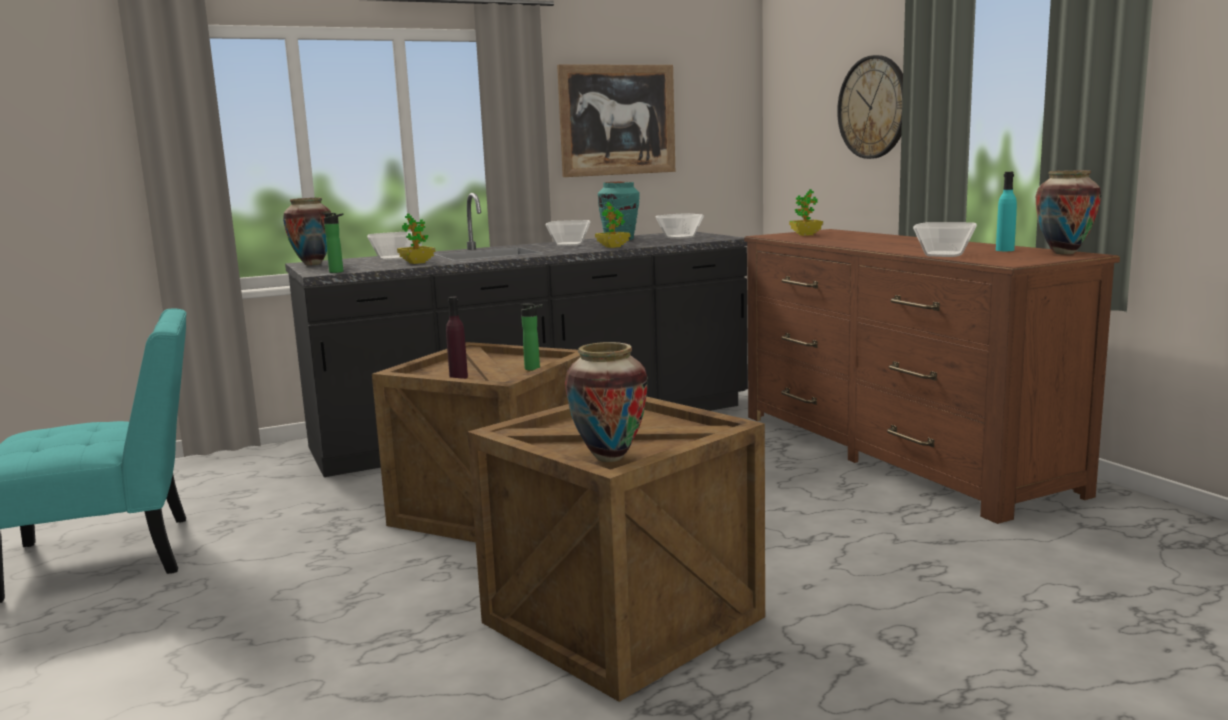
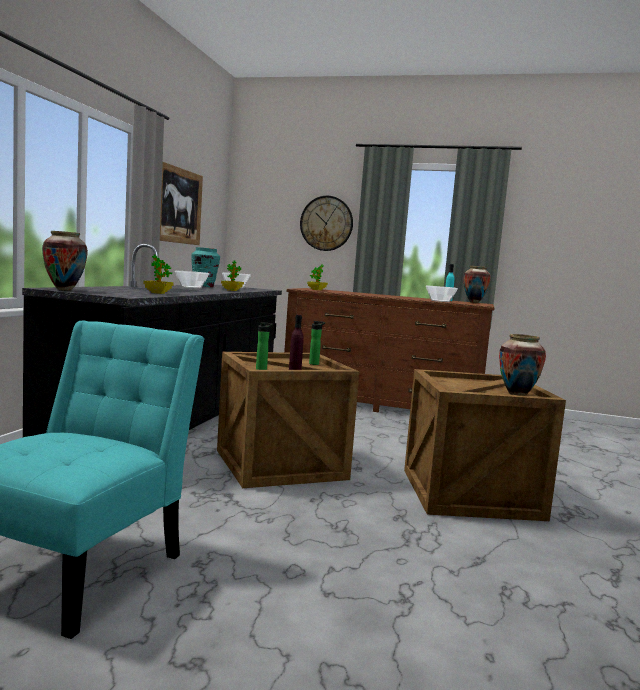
camera: 50 degrees left, 5 degrees down
bottle [323,213,344,273] -> bottle moved to [256,322,273,370]
bowl [367,232,413,260] -> none

